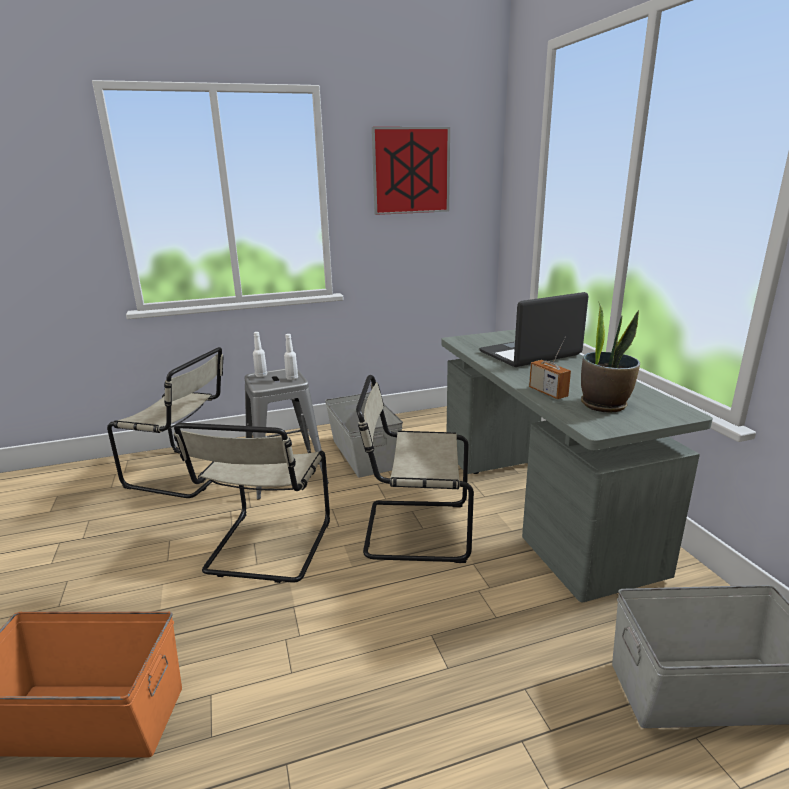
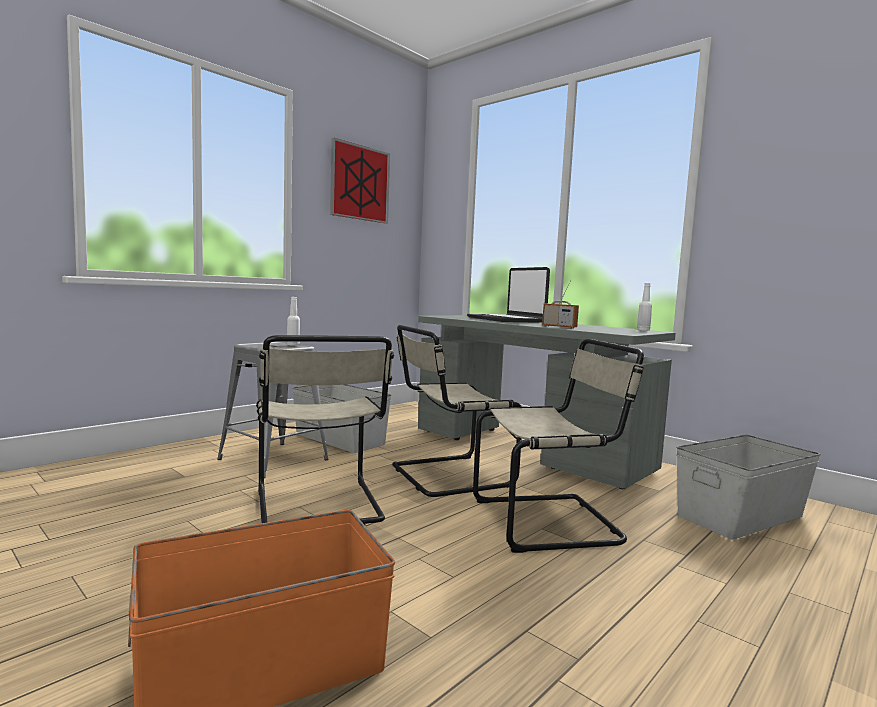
camera: 30 degrees left, 15 degrees down
beige chair [107,347,224,498] -> beige chair moved to [473,339,644,553]
white bottle [253,332,267,377] -> white bottle moved to [637,283,652,331]
laptop [479,292,589,367] -> laptop turned 60 degrees counterclockwise [467,267,550,323]
potted plant [581,303,640,413] -> none

